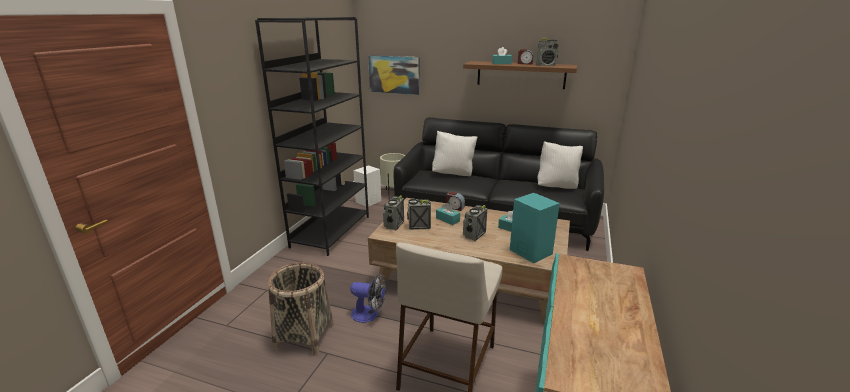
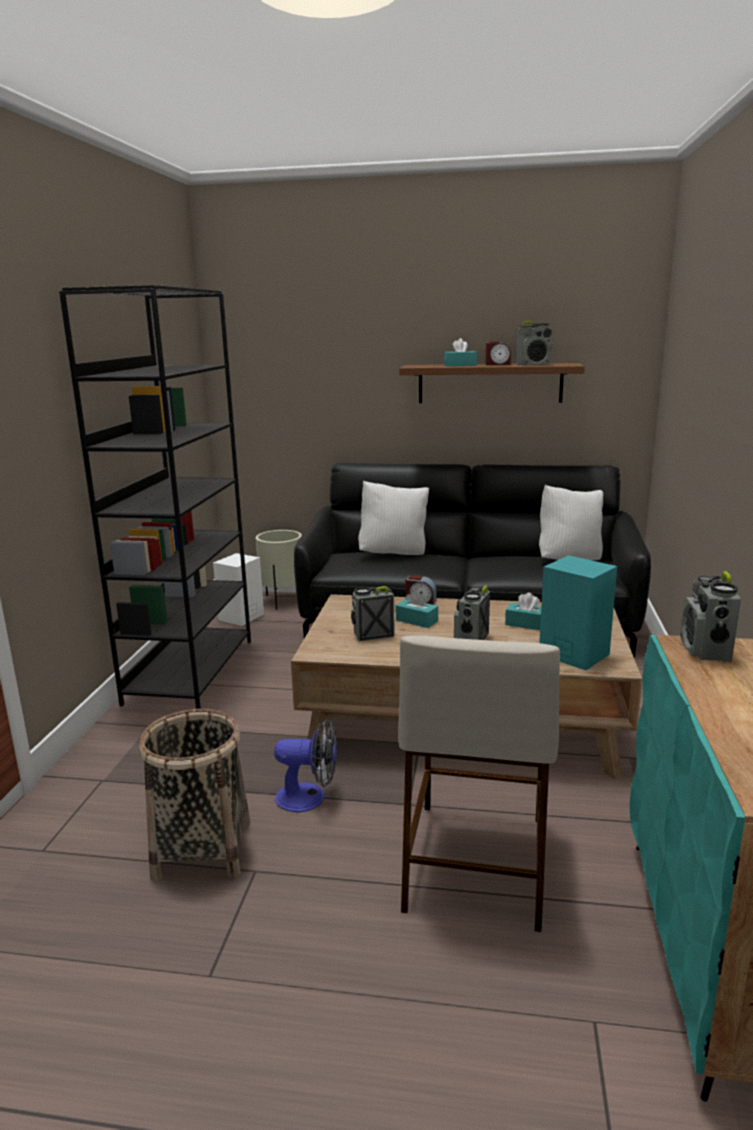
camera: 10 degrees left, 5 degrees down
picture [368,55,420,95] -> none
radio [383,195,404,230] -> radio moved to [680,571,741,662]

